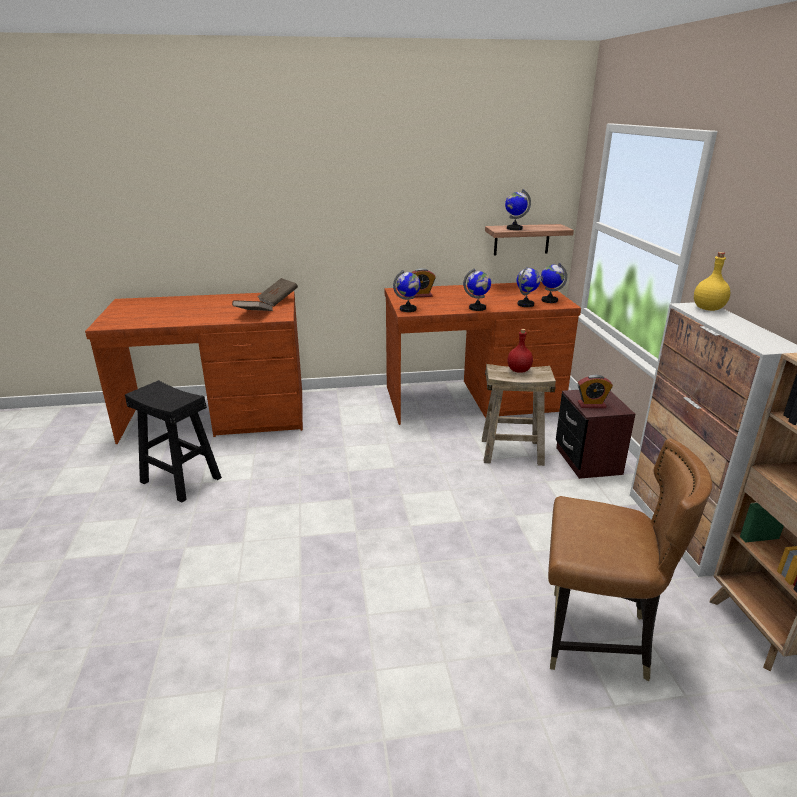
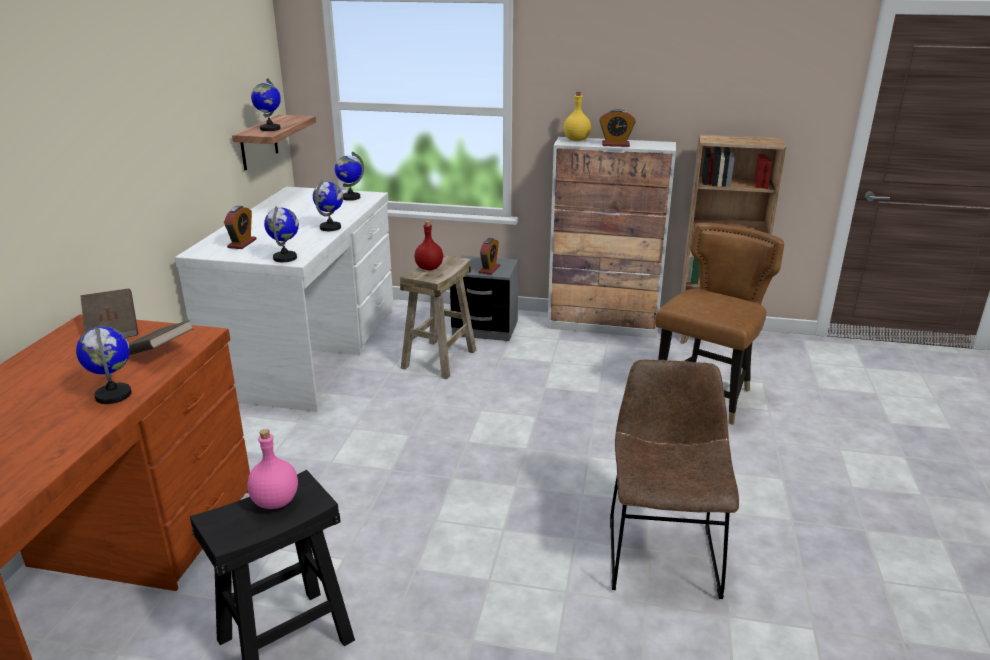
camera: 70 degrees left, 0 degrees up
brown desk [385,282,581,425] -> white desk [175,187,394,412]
globe [517,266,541,307] -> globe moved to [76,326,132,404]
brown nightstand [556,390,635,479] -> grey nightstand [450,255,518,341]
none -> pink bottle [247,429,298,509]
none -> alarm clock [599,109,636,147]
none -> brown chair [610,359,739,599]

